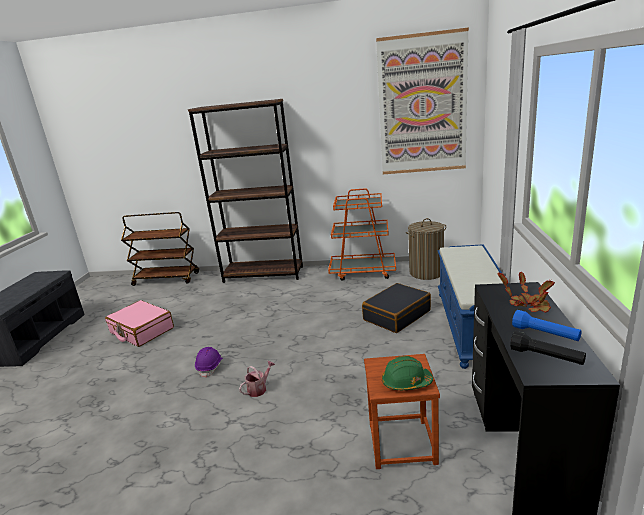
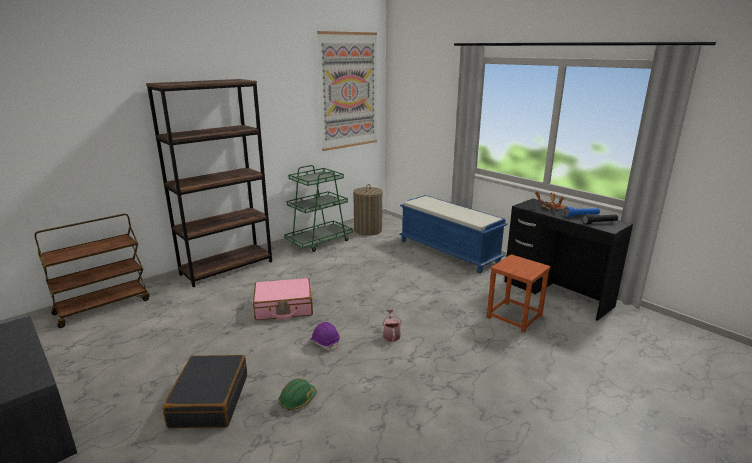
camera: 50 degrees left, 0 degrees up
pink suitcase [105,300,174,347] -> pink suitcase moved to [253,278,313,320]
orange cart [328,188,396,281] -> green cart [284,165,353,252]
black suitcase [362,283,431,333] -> black suitcase moved to [163,355,247,428]
green hard hat [382,356,433,390] -> green hard hat moved to [279,378,317,410]

